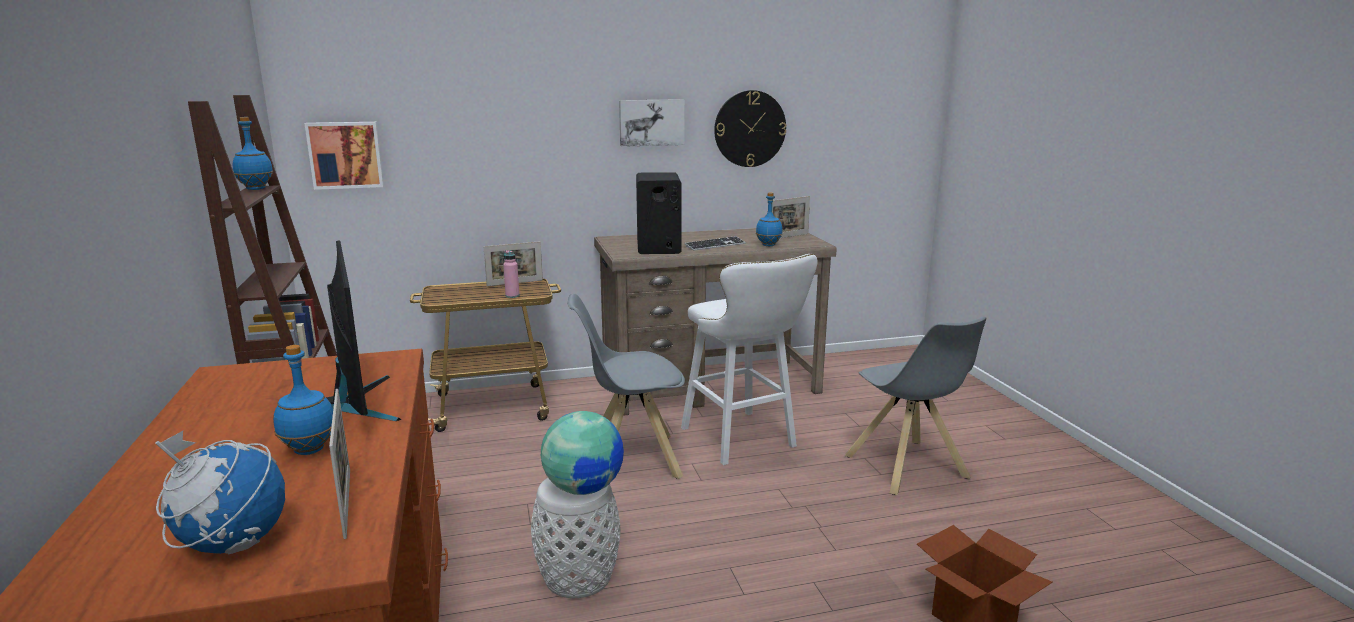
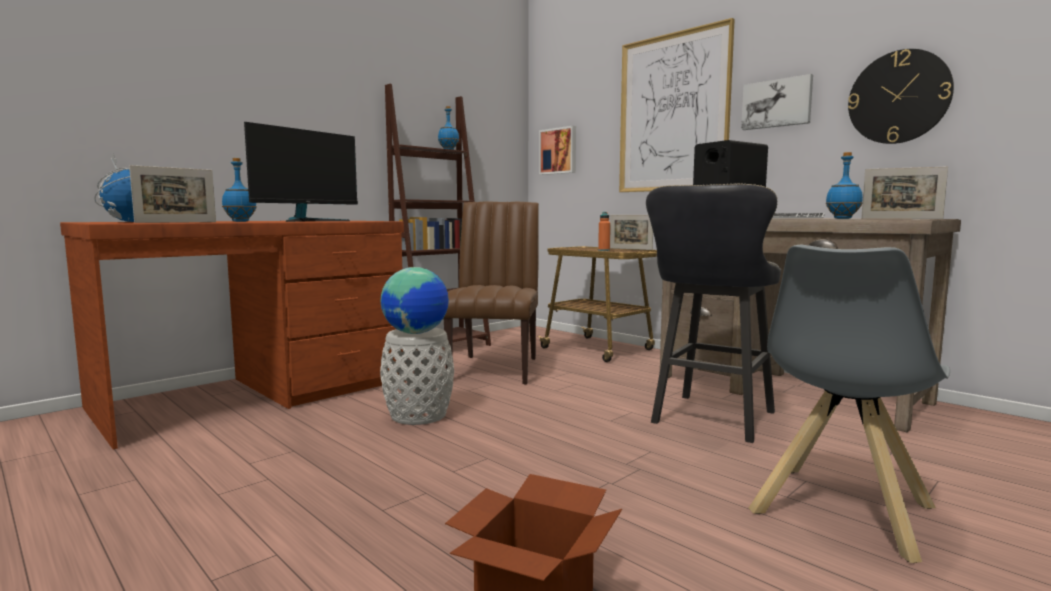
camera: 60 degrees right, 10 degrees down
pink bottle [503,250,520,298] -> orange bottle [598,212,610,251]
grey chair [568,293,685,479] -> none
white stool [681,254,818,465] -> black stool [646,183,781,443]
none -> brown chair [444,202,539,384]
none -> picture [619,18,735,192]

